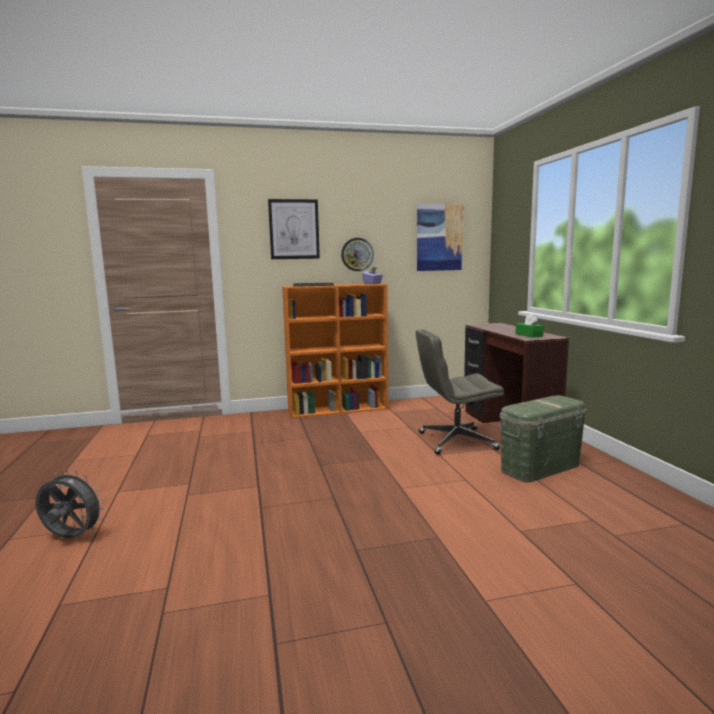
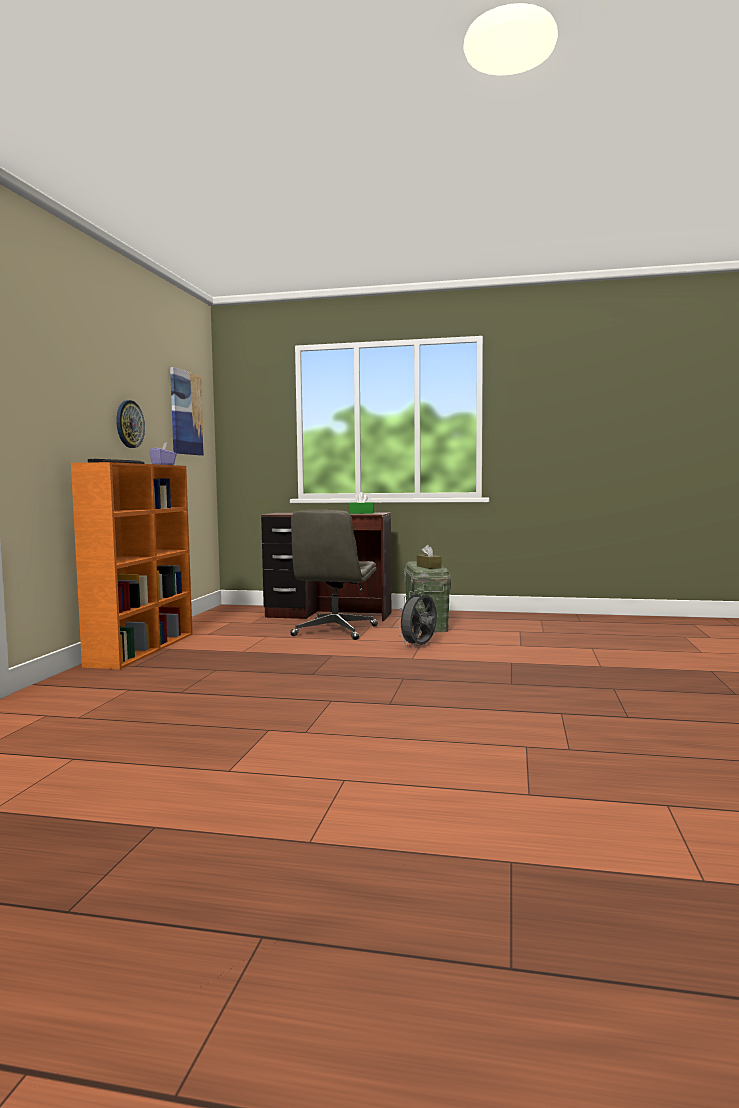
camera: 65 degrees left, 5 degrees down
grey fan [35,470,106,539] -> grey fan moved to [396,590,437,647]
picture [268,199,320,259] -> none
none -> brown tissue box [417,545,442,569]

